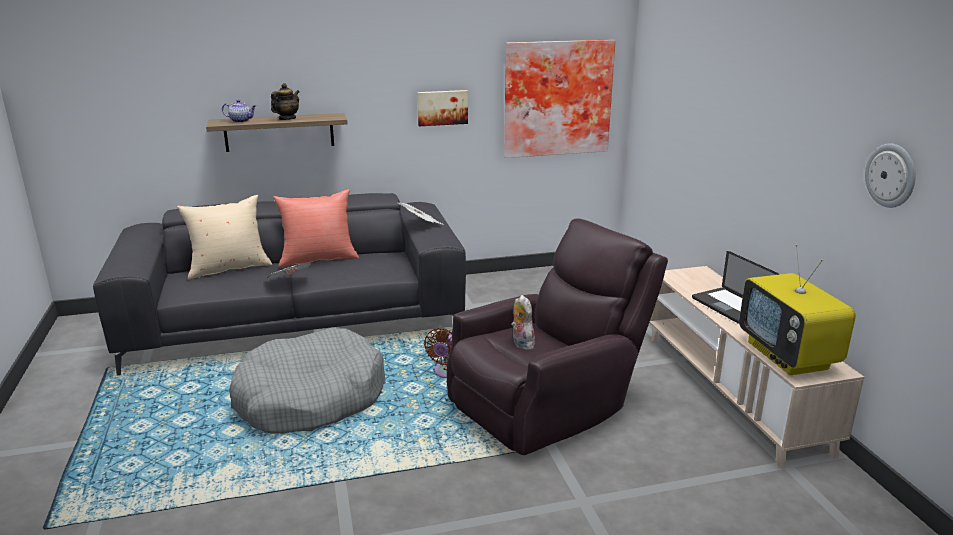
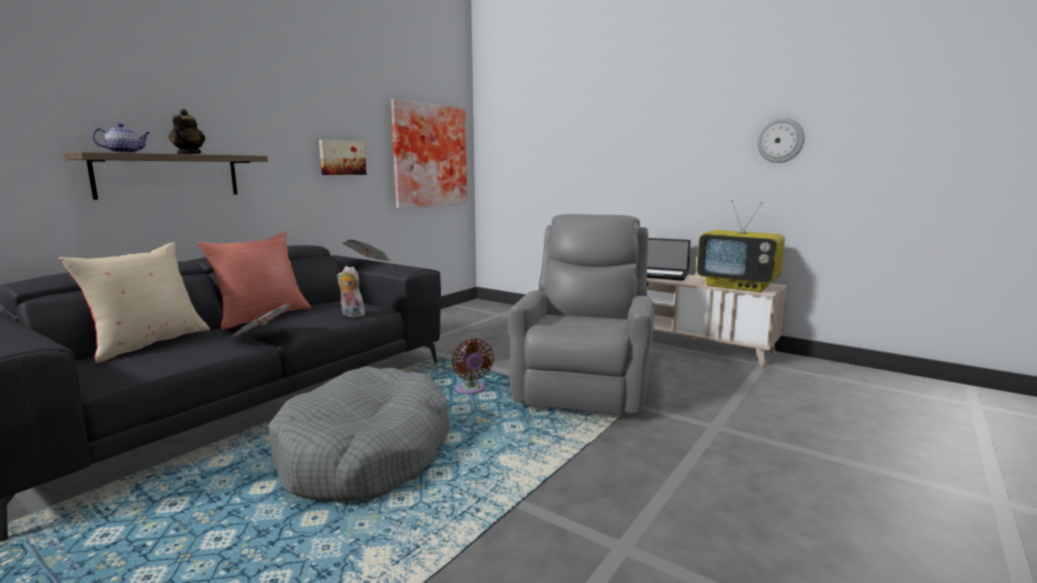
camera: 40 degrees left, 10 degrees down
brown armchair [447,219,668,455] -> grey armchair [509,214,654,415]
plush toy [511,295,535,350] -> plush toy moved to [337,266,365,317]

